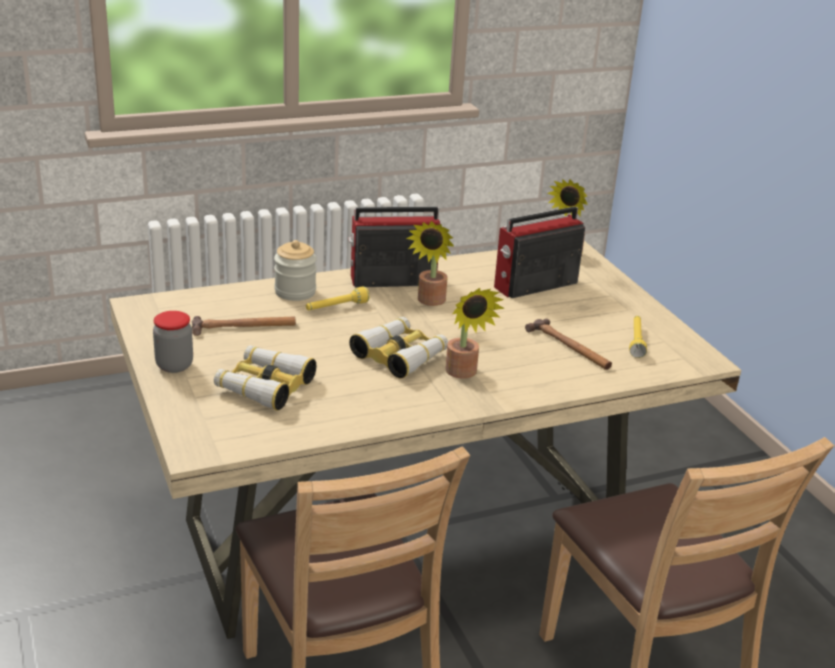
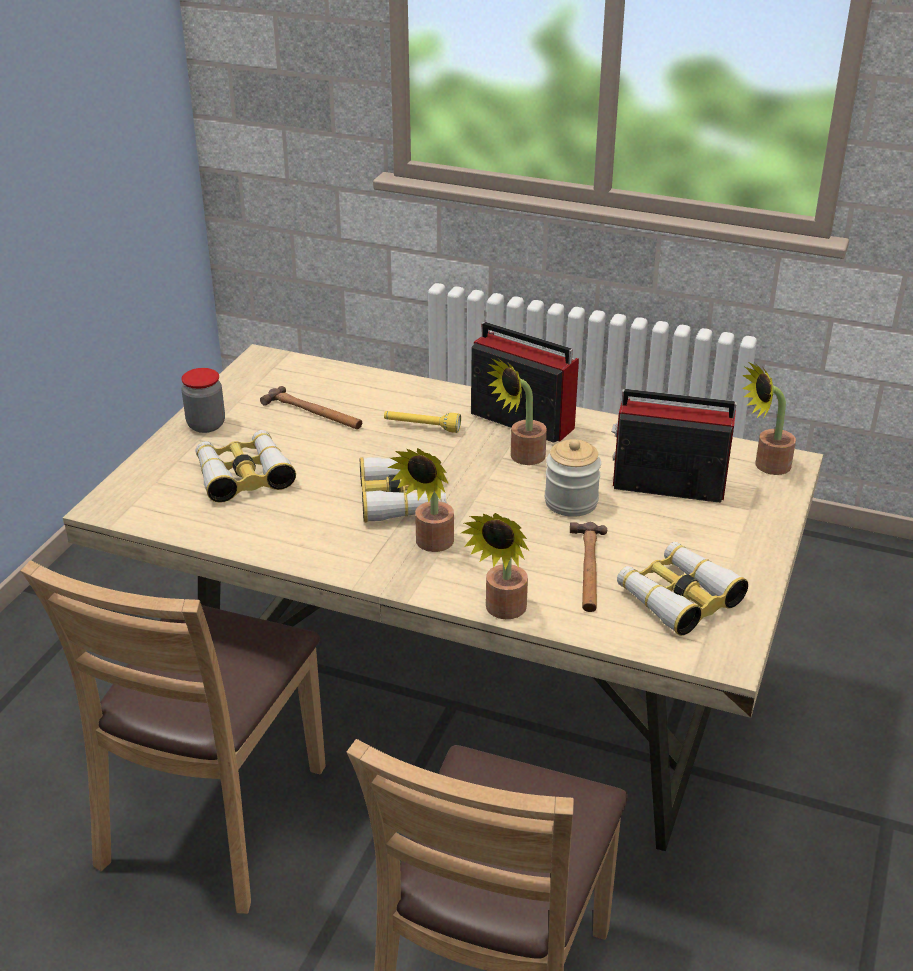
camera: 45 degrees right, 5 degrees up
jar [274,240,317,301] -> jar moved to [545,439,601,517]
yellow flashlight [629,316,647,358] -> binoculars [617,542,748,636]
none -> potted plant [461,513,529,619]

